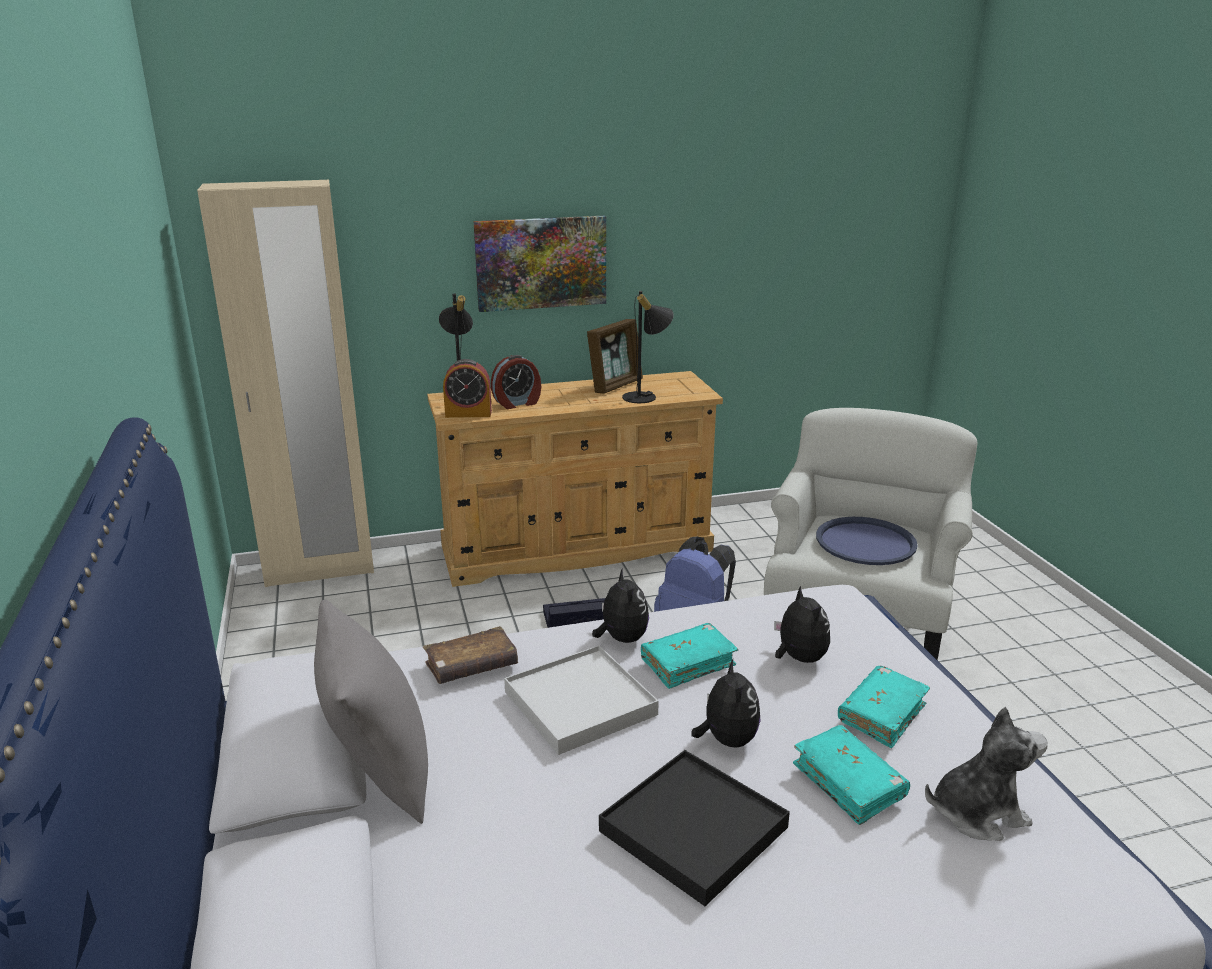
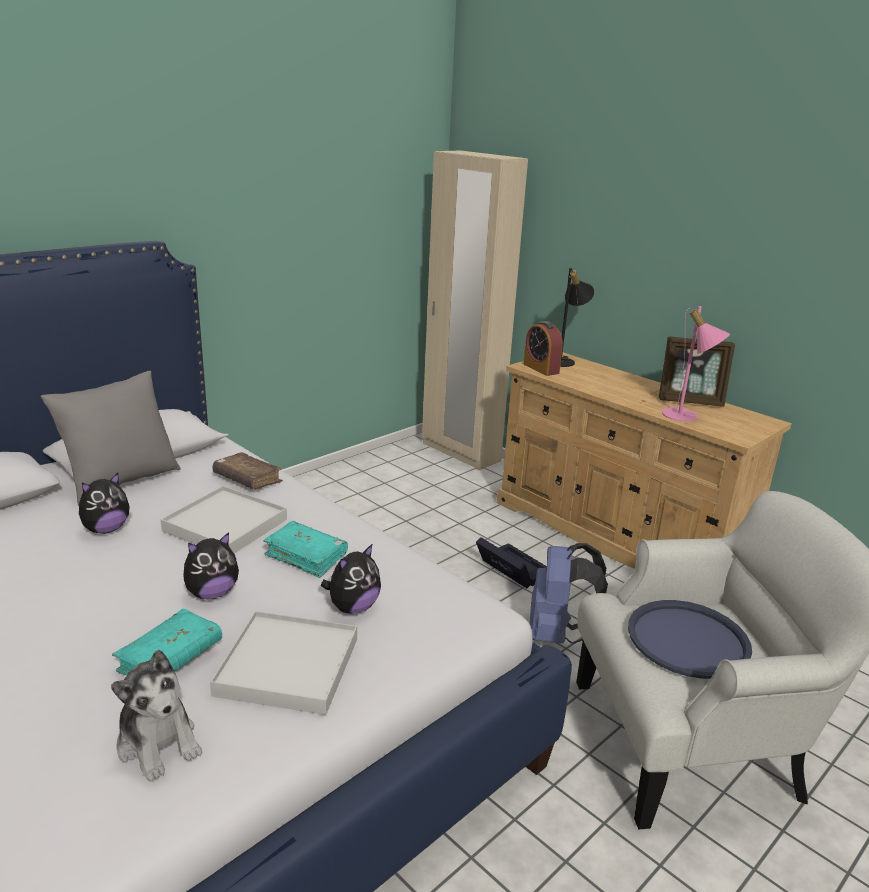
camera: 60 degrees right, 0 degrees up
picture [473,216,606,312] -> none
alarm clock [491,355,541,409] -> none
plush toy [592,569,649,643] -> plush toy moved to [79,473,130,534]
black tray [599,750,790,906] -> none
black table lamp [622,291,674,403] -> pink table lamp [662,306,730,422]
turquoise book [838,666,930,748] -> white tray [210,611,357,715]

